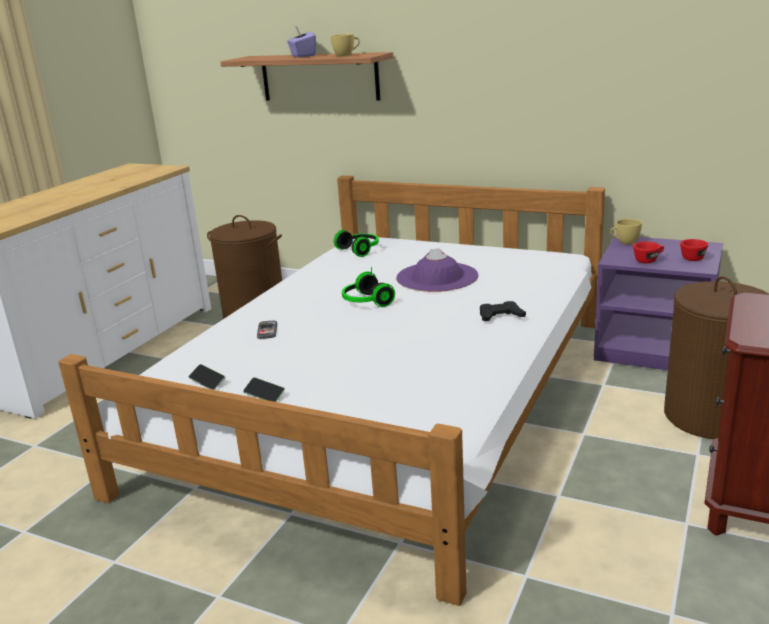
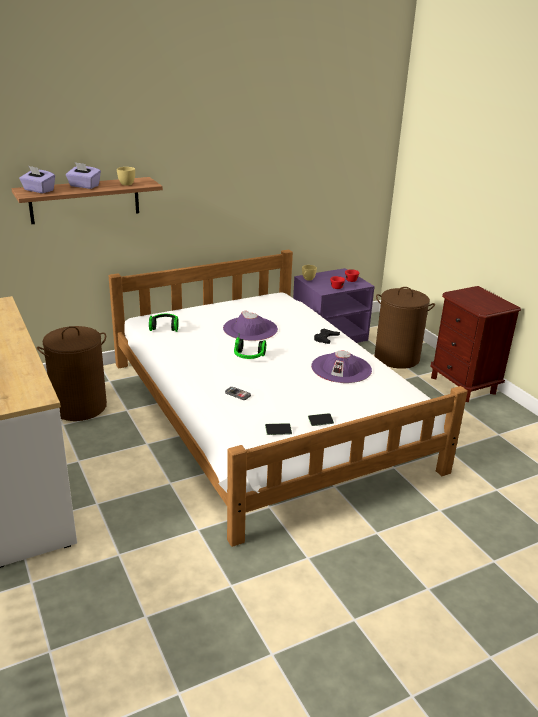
camera: 55 degrees left, 5 degrees up
none -> purple tissue box [19,166,55,193]
none -> purple hat [311,351,372,383]

